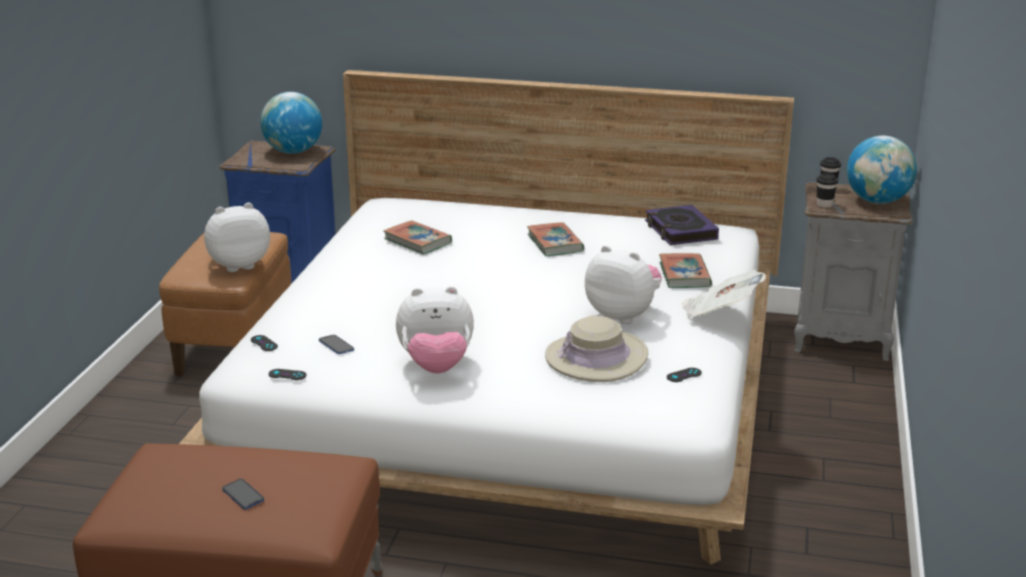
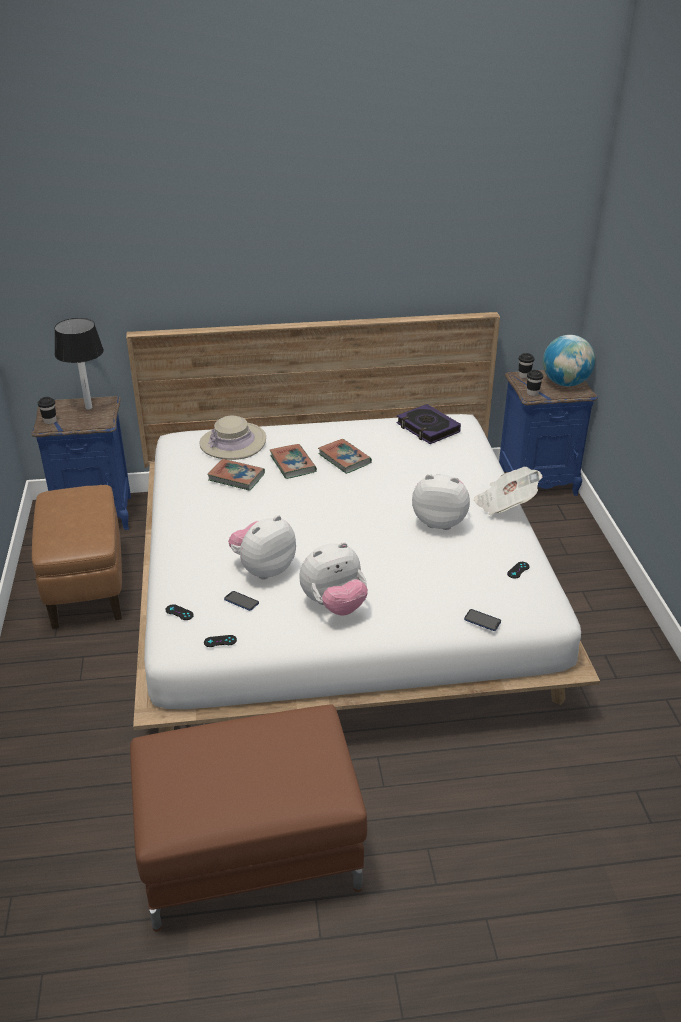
camera: 20 degrees left, 10 degrees up
plush toy [204,203,270,272] -> plush toy moved to [228,515,296,580]
phone [222,479,264,510] -> phone moved to [464,609,501,631]
globe [260,92,322,154] -> table lamp [55,318,104,410]
beige hat [545,316,648,382] -> beige hat moved to [200,415,266,460]
book [659,253,712,288] -> book moved to [270,444,317,479]
grey nightstand [795,182,913,361] -> blue nightstand [499,370,598,496]
none -> black cup [38,397,56,424]

